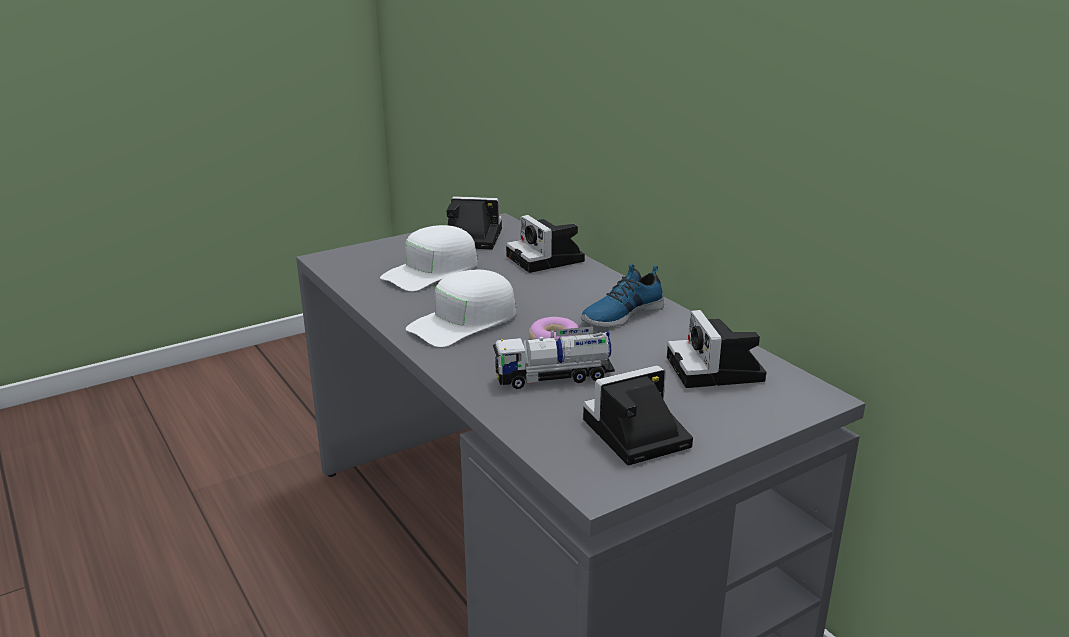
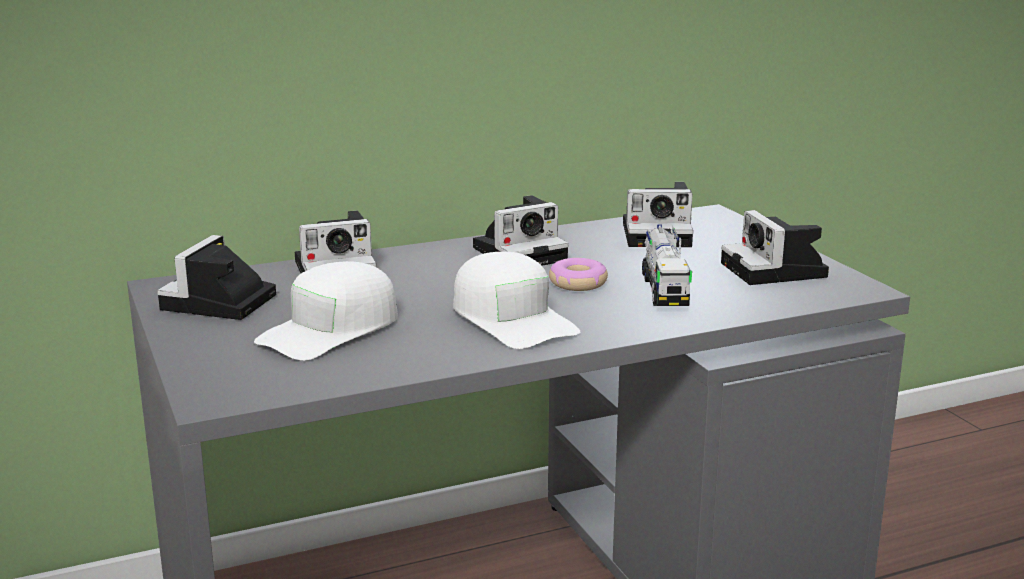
camera: 80 degrees left, 5 degrees down
white cap [380,225,478,291] -> white cap turned 75 degrees clockwise [254,261,398,361]
shoe [581,263,664,327] -> camera [473,195,568,266]

